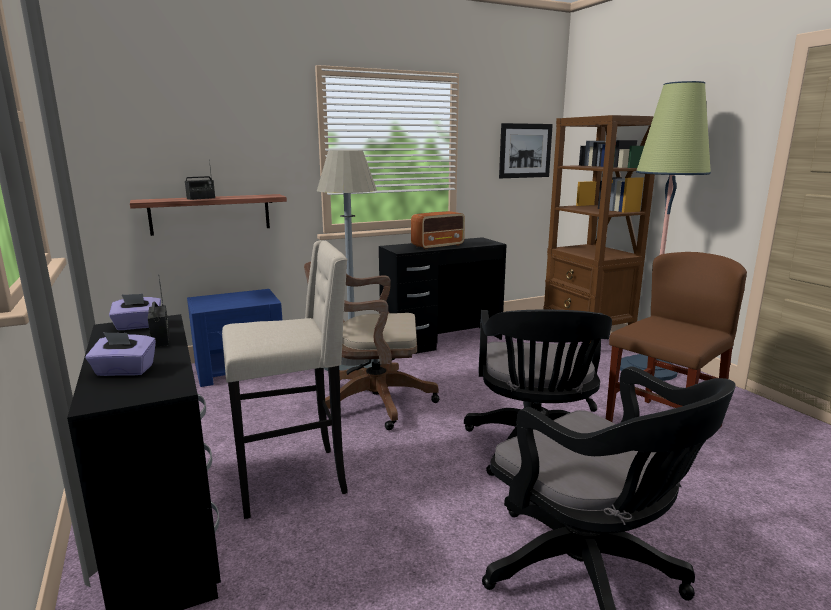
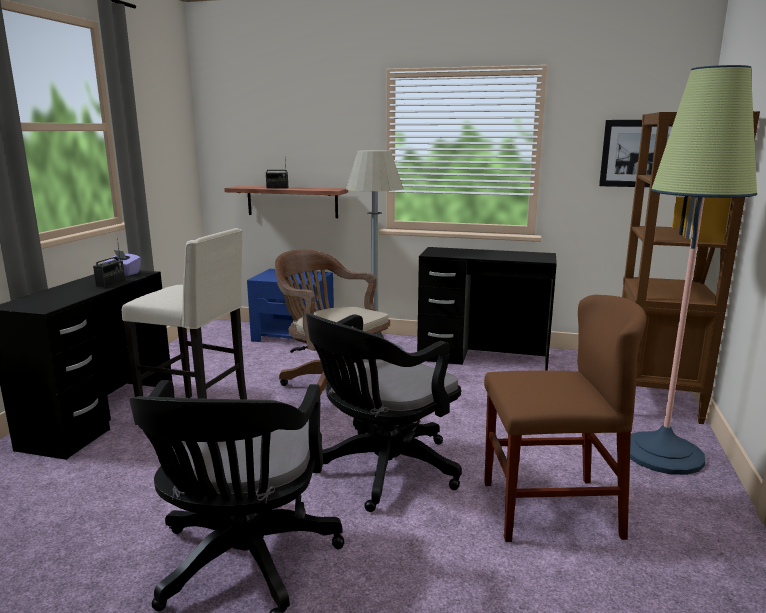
camera: 40 degrees right, 0 degrees up
purple tissue box [85,332,156,376] -> none
radio [411,211,465,250] -> none

